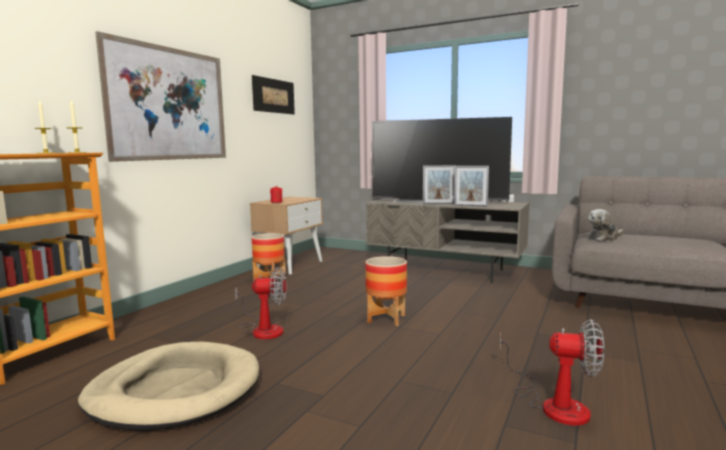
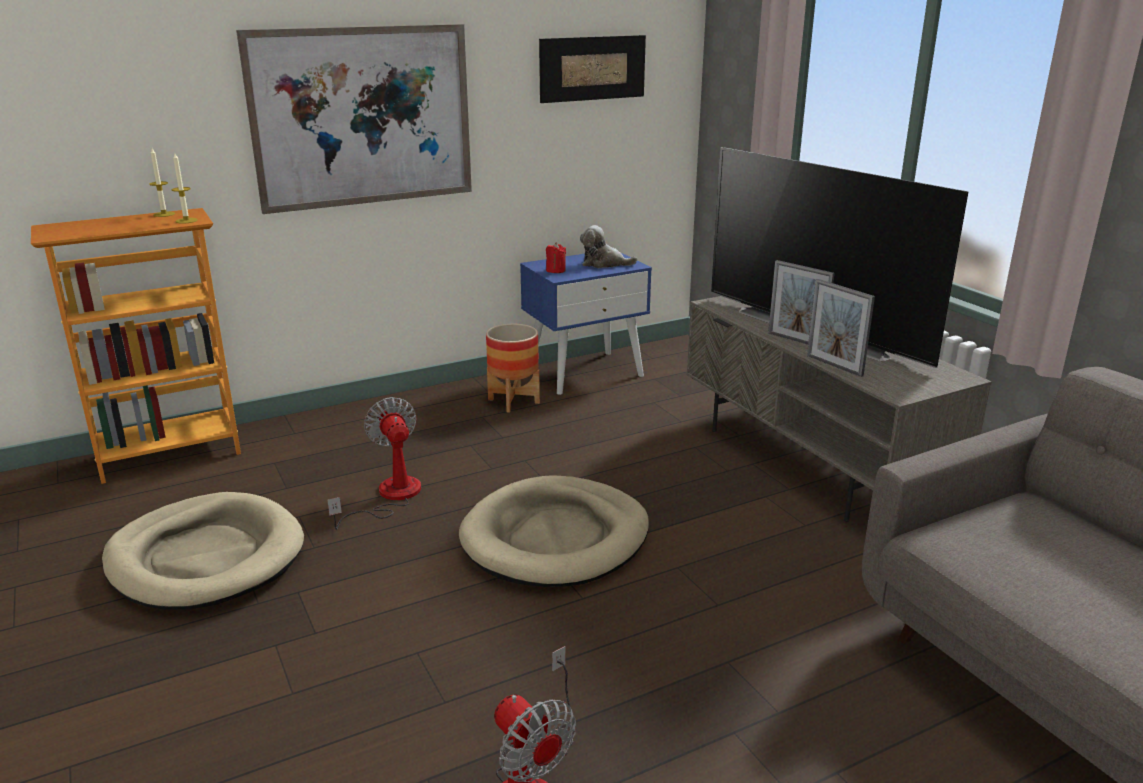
camera: 35 degrees right, 15 degrees up
fan [235,267,287,339] -> fan turned 150 degrees counterclockwise [327,397,421,530]
beige nightstand [250,197,323,274] -> blue nightstand [520,252,652,395]
planter [365,256,407,326] -> beige dog bed [459,475,649,587]
plush toy [588,209,624,241] -> plush toy moved to [580,225,637,268]

